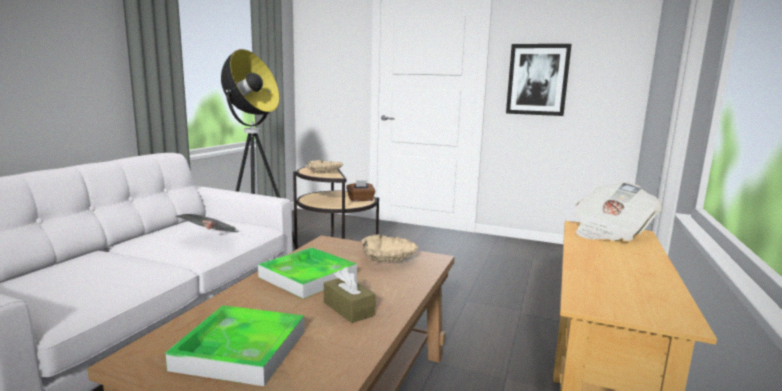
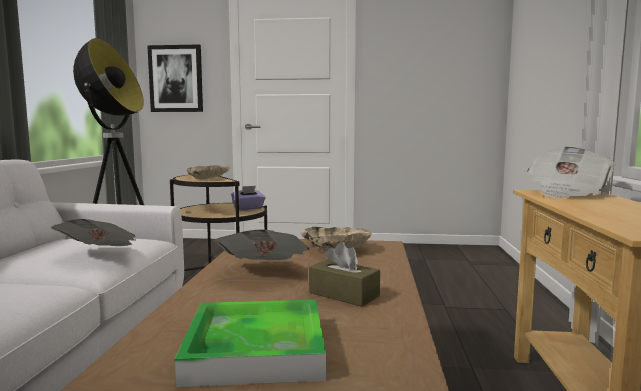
camera: 15 degrees left, 5 degrees down
tray [258,247,357,299] -> newspaper [213,229,310,260]
brown tissue box [346,180,376,202] -> purple tissue box [231,186,266,210]
picture [506,44,572,116] -> picture moved to [147,45,203,112]

